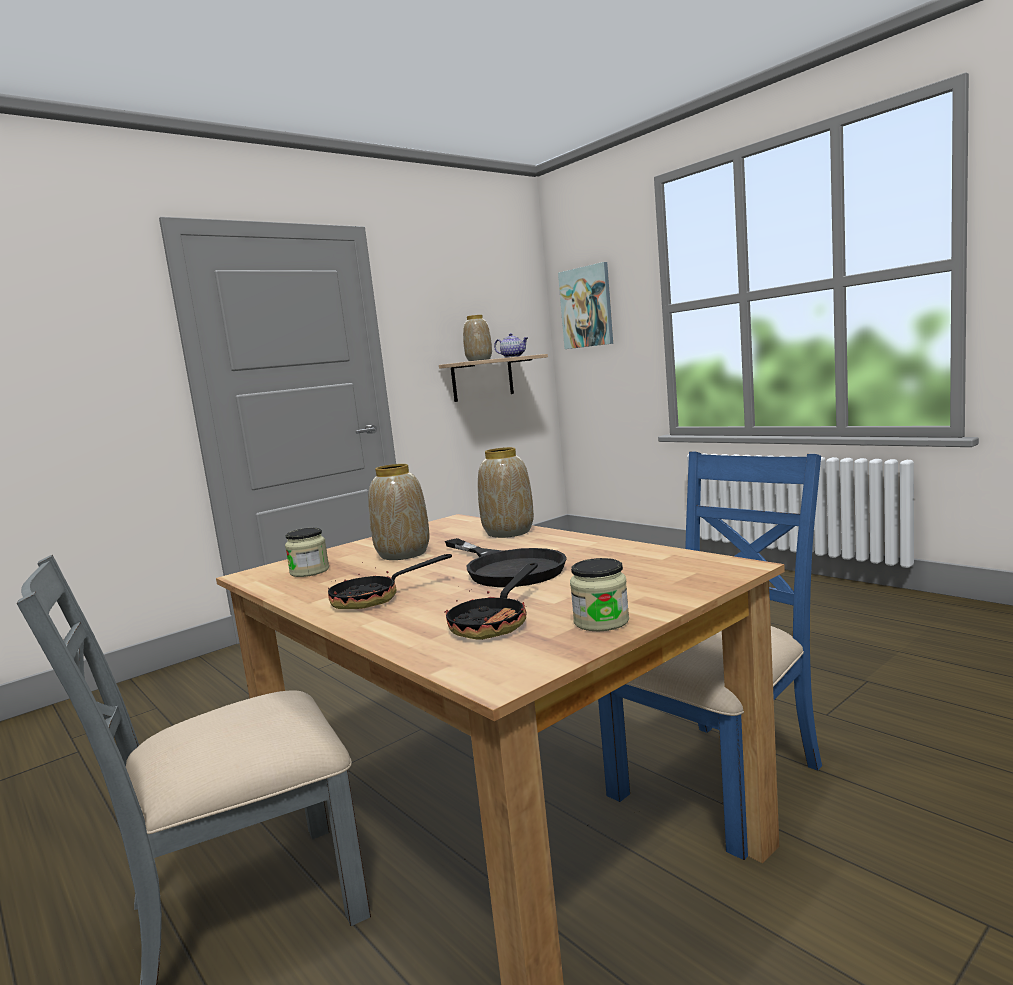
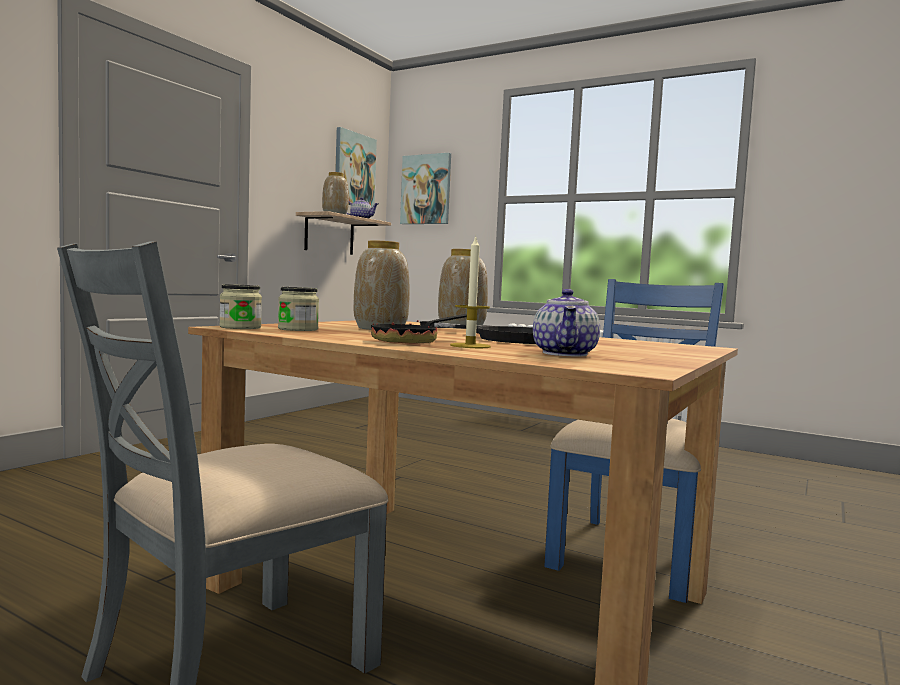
camera: 20 degrees left, 5 degrees down
frying pan [444,563,538,640] -> teapot [533,289,600,357]
jar [570,558,629,631] -> jar moved to [219,284,262,329]
none -> picture [335,127,377,207]
none -> candle [450,235,491,348]

